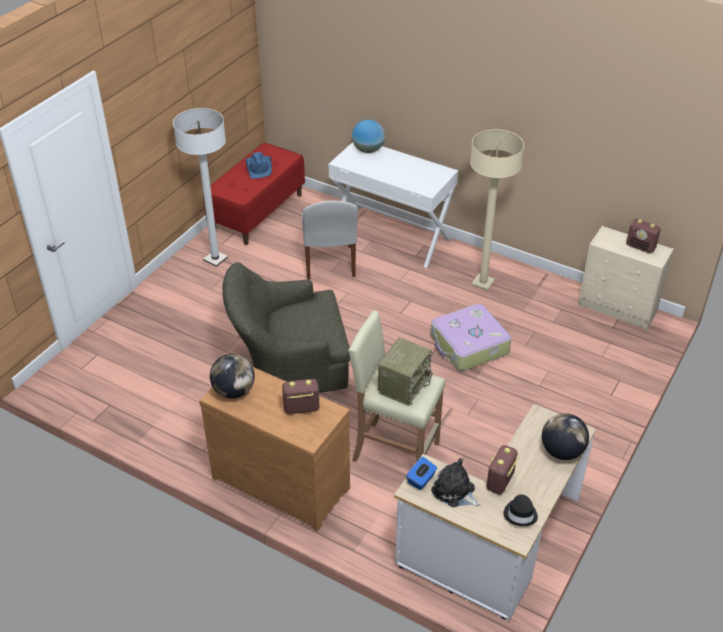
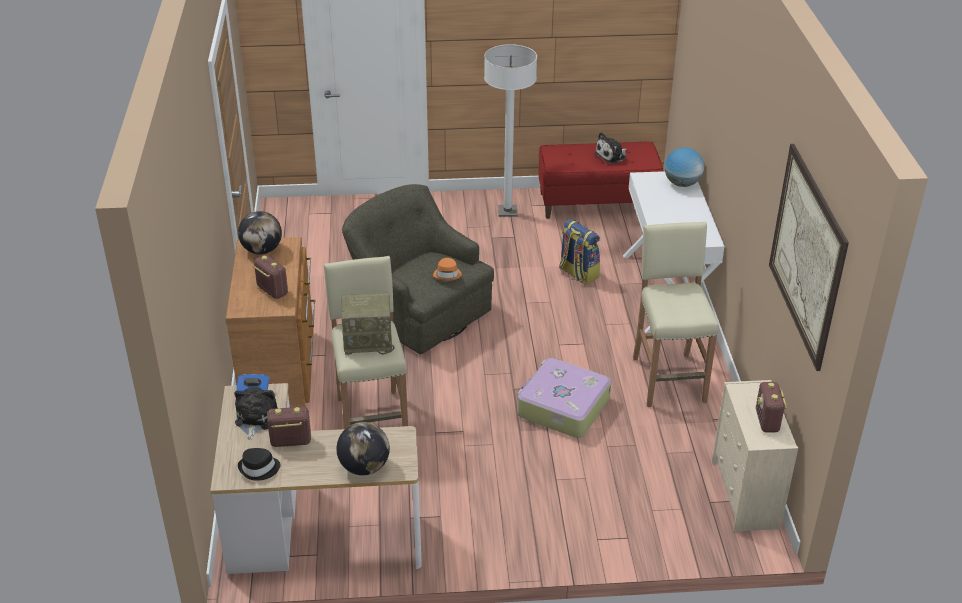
camera: 55 degrees right, 5 degrees down
blue hat [246,152,272,179] -> plush toy [594,132,627,164]
white chair [302,201,358,280] -> backpack [559,219,600,285]
beige floor lamp [470,130,524,291] -> beige stool [633,222,719,407]
none -> orange hat [433,258,462,281]
none -> picture [769,144,849,371]

